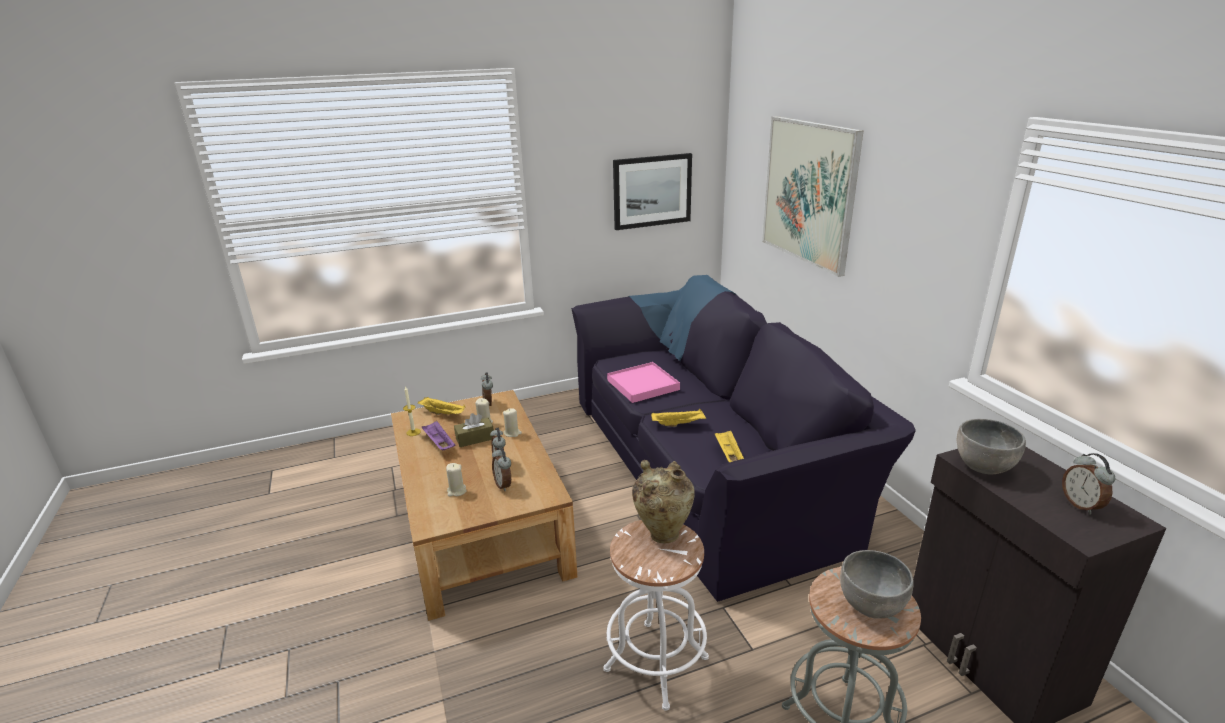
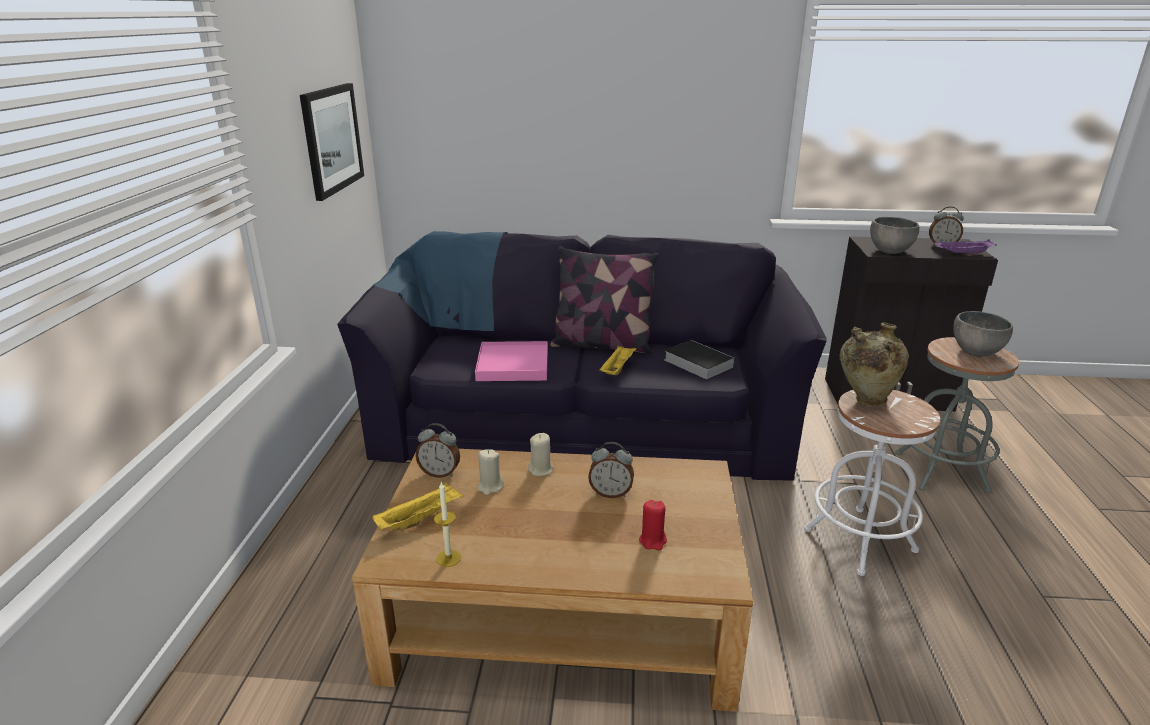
camera: 65 degrees left, 0 degrees up
purple tray [421,421,456,450] -> purple tray moved to [934,240,997,256]
beige candle [446,463,467,496] -> red candle [639,500,667,550]
brown tissue box [454,413,494,447] -> none
alarm clock [492,447,511,491] -> none
yellow tray [715,431,744,462] -> book [664,340,735,379]
picture [762,116,864,277] -> none
none -> pillow [550,246,659,354]

